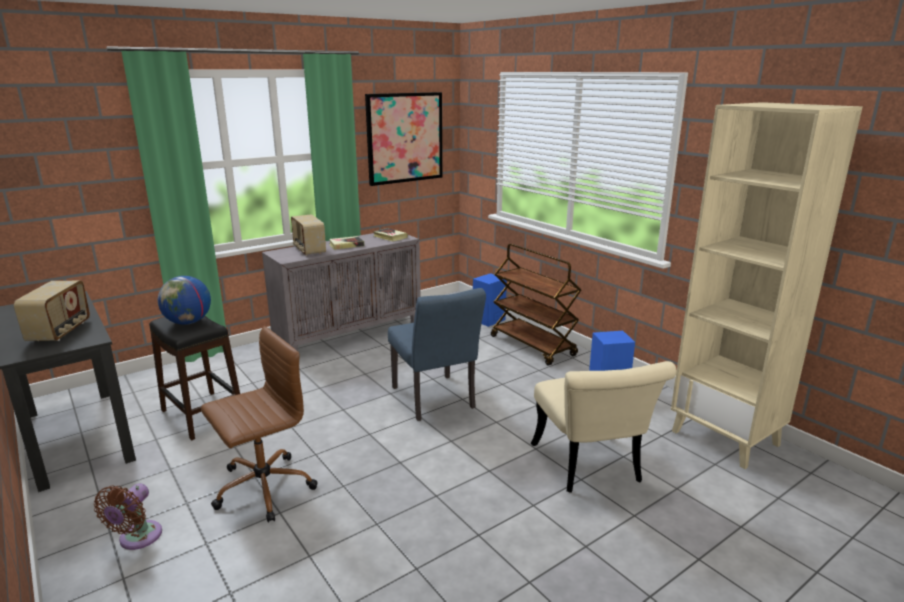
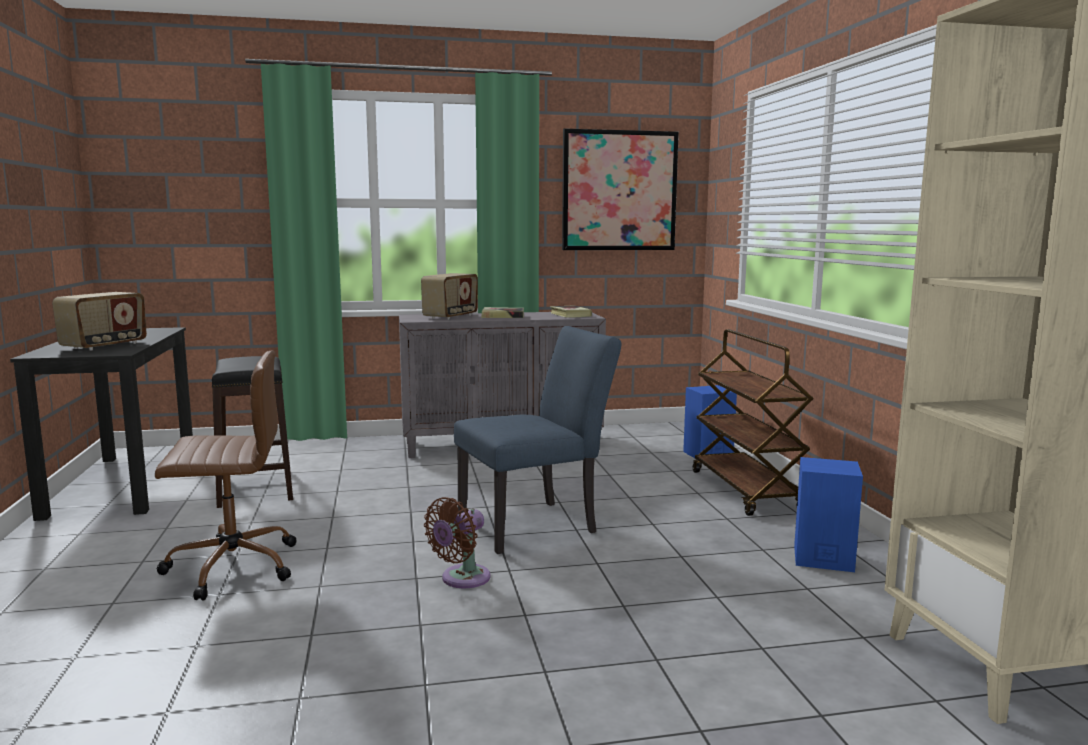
camera: 25 degrees right, 10 degrees down
brown fan [94,483,162,550] -> brown fan moved to [424,497,491,588]
globe [158,276,211,325] -> none
radio [291,214,326,256] -> radio turned 150 degrees counterclockwise [421,273,478,320]
blue chair [388,288,486,421] -> blue chair turned 120 degrees counterclockwise [454,326,621,554]
beige chair [531,361,676,493] -> none

